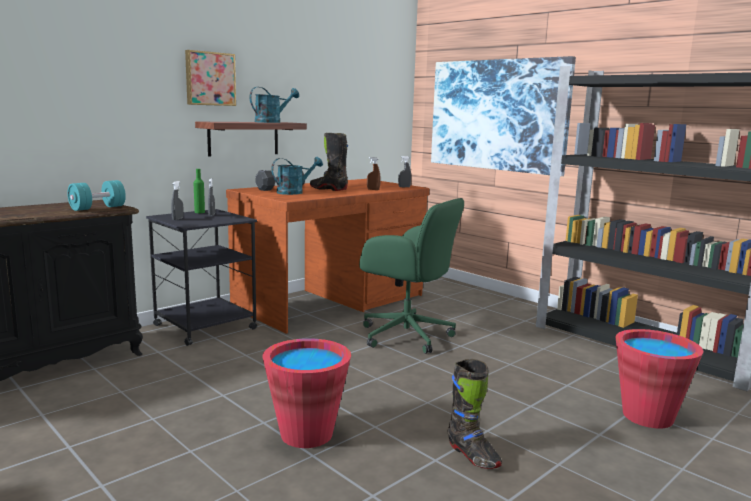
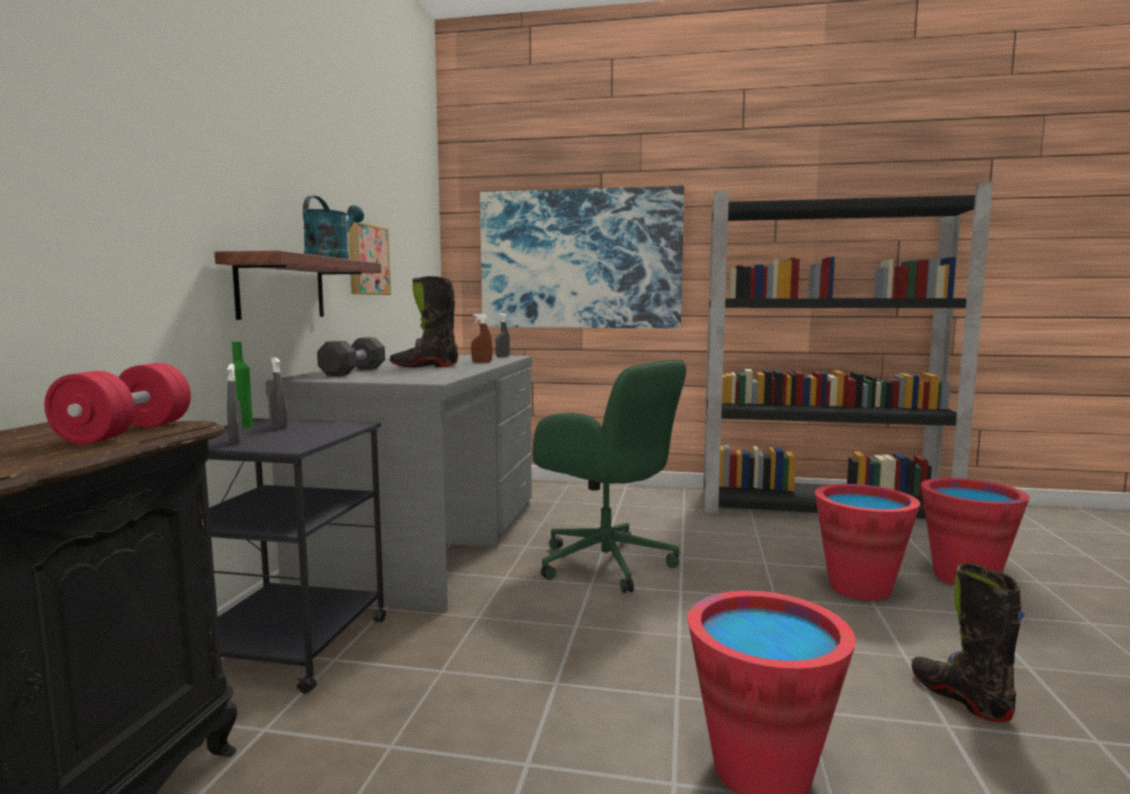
camera: 35 degrees left, 5 degrees down
turquoise dumbbell [67,180,126,211] -> red dumbbell [44,363,191,445]
picture [185,50,236,106] -> picture moved to [349,222,391,295]
brown desk [226,179,429,334] -> grey desk [265,355,532,612]
turquoise watering can [271,157,323,195] -> none
green office chair [359,198,464,354] -> green office chair turned 45 degrees clockwise [532,360,686,593]
black boot [448,359,502,469] -> black boot turned 135 degrees counterclockwise [911,563,1024,722]
none -> red bucket [815,484,920,601]

